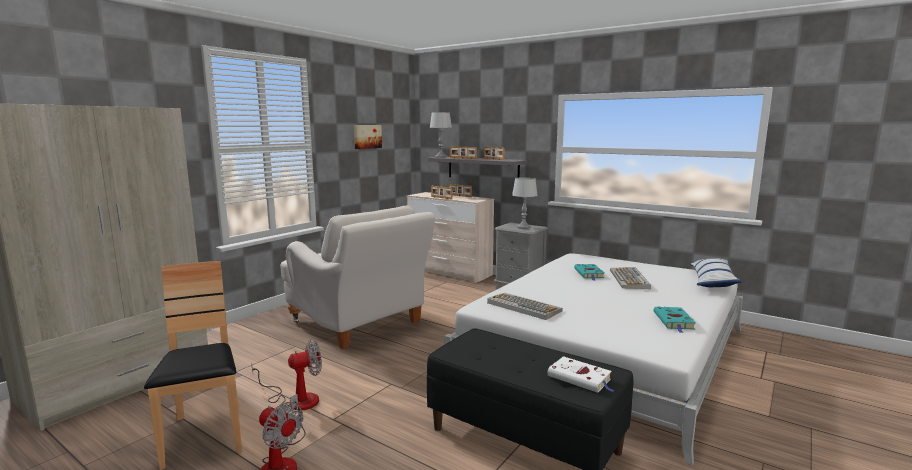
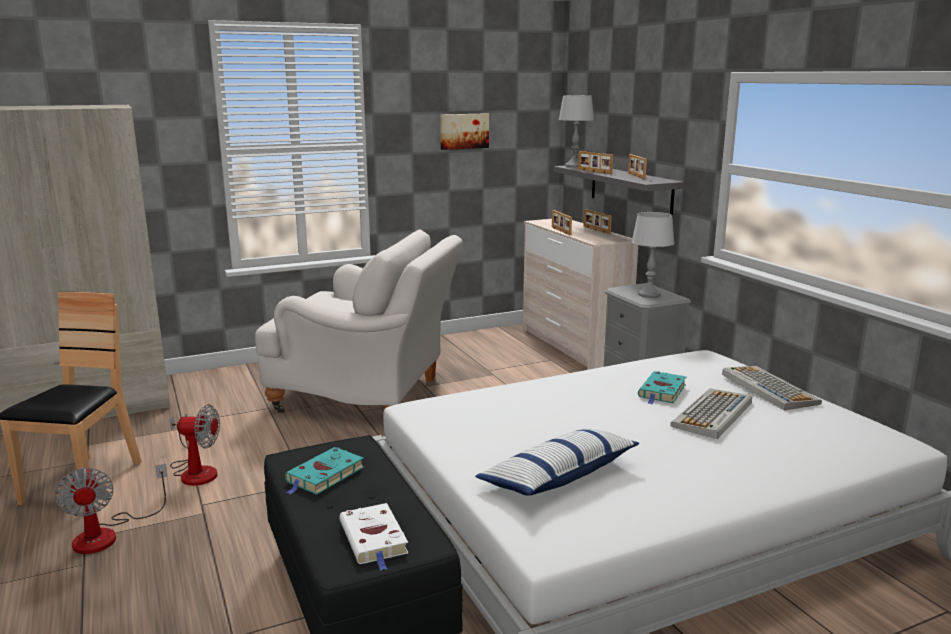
camera: 30 degrees right, 5 degrees up
white armchair [280,206,435,349] -> white armchair turned 60 degrees counterclockwise [255,230,463,413]
keyboard [487,293,563,320] -> keyboard moved to [722,366,822,410]
turquoise book [654,306,696,333] -> turquoise book moved to [285,447,364,495]
pillow [690,258,742,287] -> pillow moved to [475,428,639,496]

